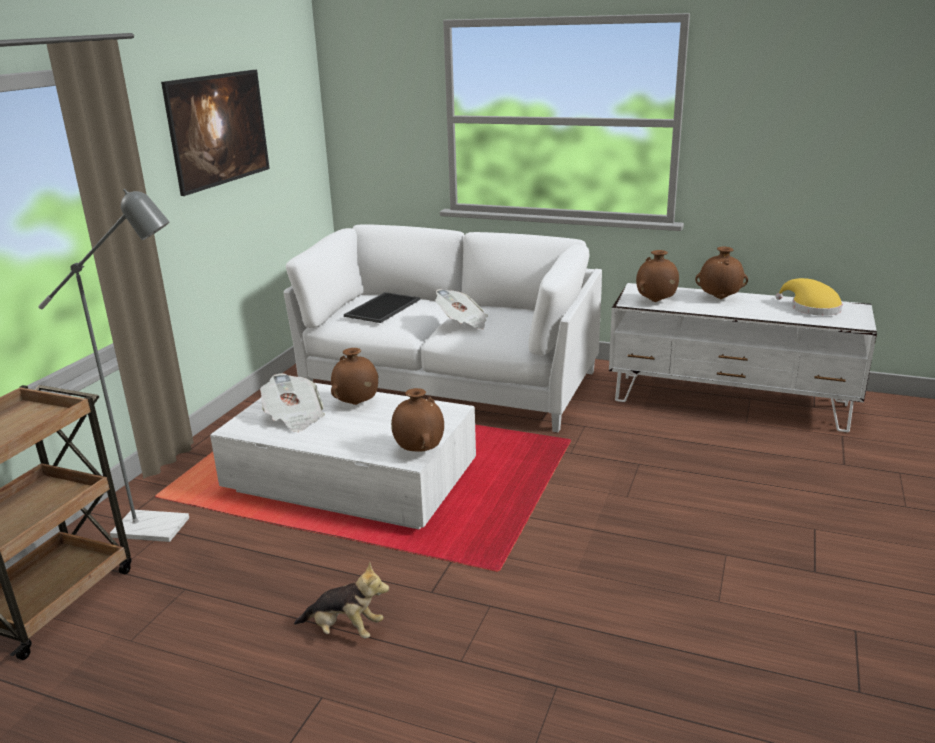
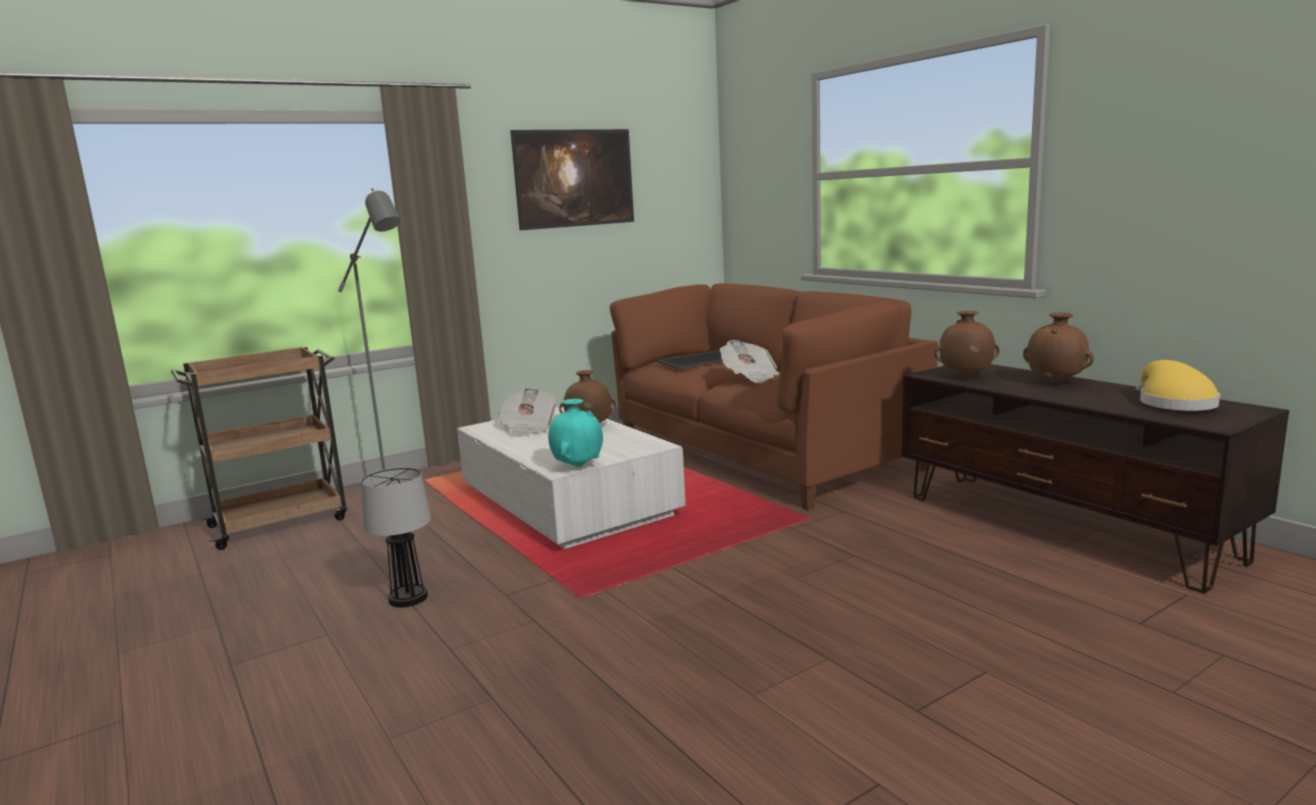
camera: 35 degrees right, 10 degrees down
white sofa [284,224,602,432] -> brown sofa [610,283,938,510]
plush toy [294,562,389,639] -> table lamp [361,467,431,608]
brown vase [391,388,444,452] -> turquoise vase [548,399,603,467]
white tv stand [609,283,877,432] -> brown tv stand [902,364,1289,593]

